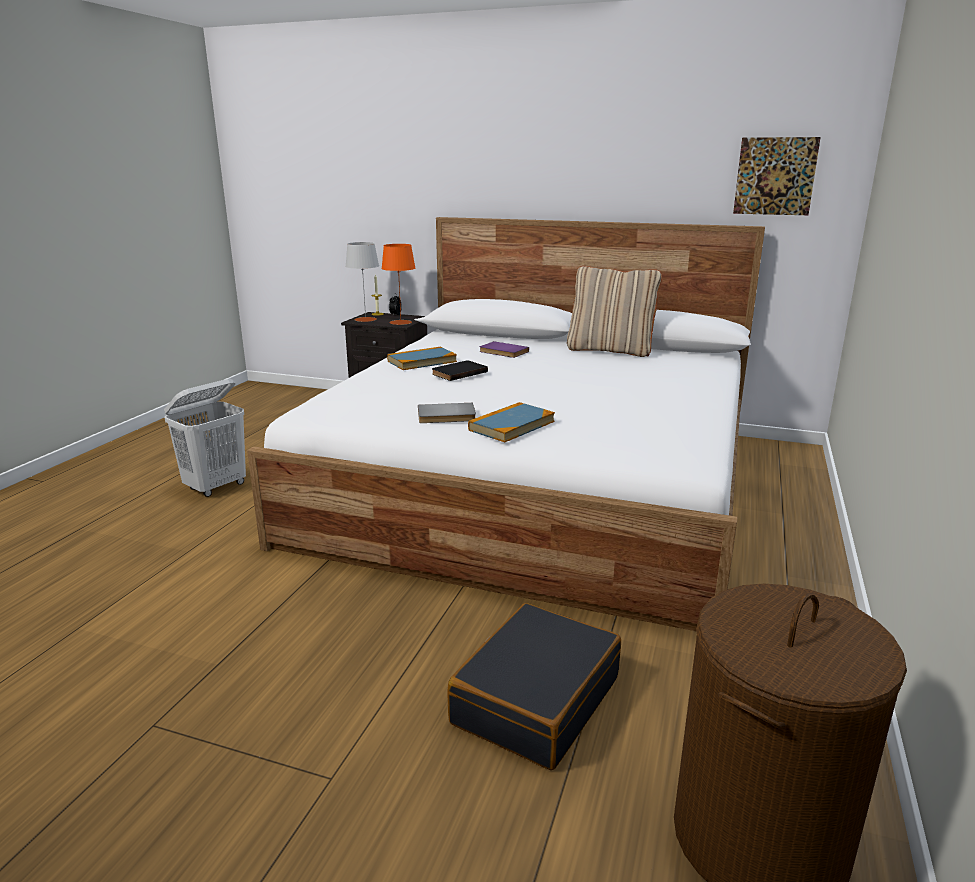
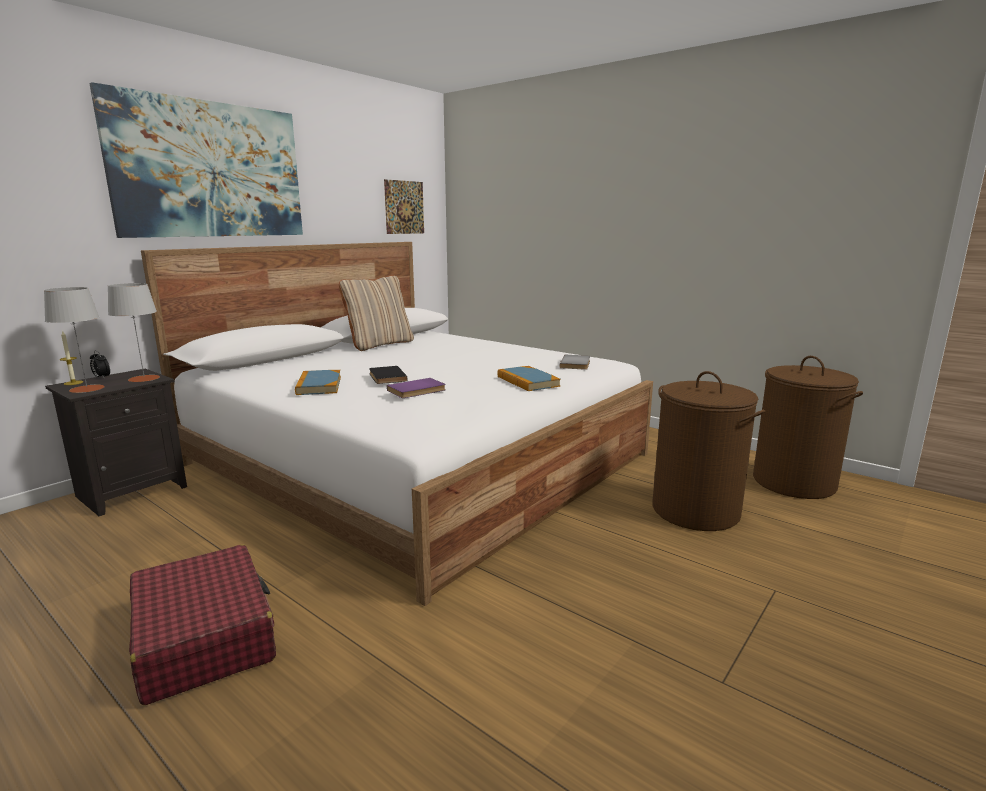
camera: 70 degrees left, 5 degrees down
white laundry basket [164,379,246,497] -> red suitcase [129,544,276,705]
orange table lamp [381,244,415,325] -> grey table lamp [108,283,160,382]
grey book [418,403,476,423] -> grey book moved to [560,355,590,370]
black suitcase [447,603,621,770] -> brown laundry basket [652,371,765,531]
purple book [479,341,529,358] -> purple book moved to [387,378,446,398]
none -> picture [89,82,303,238]

